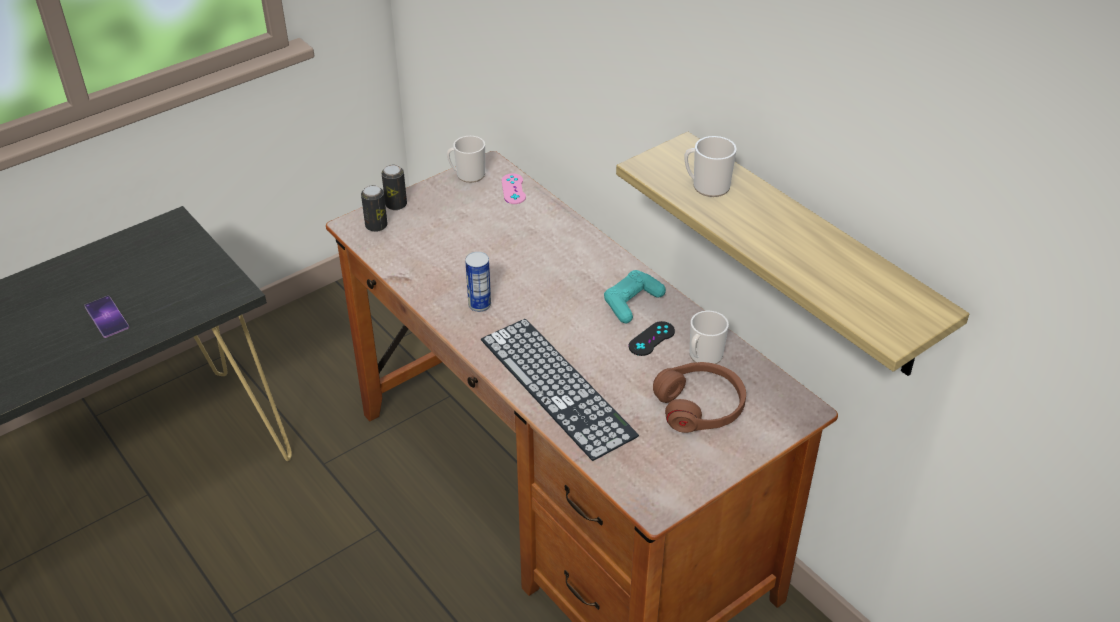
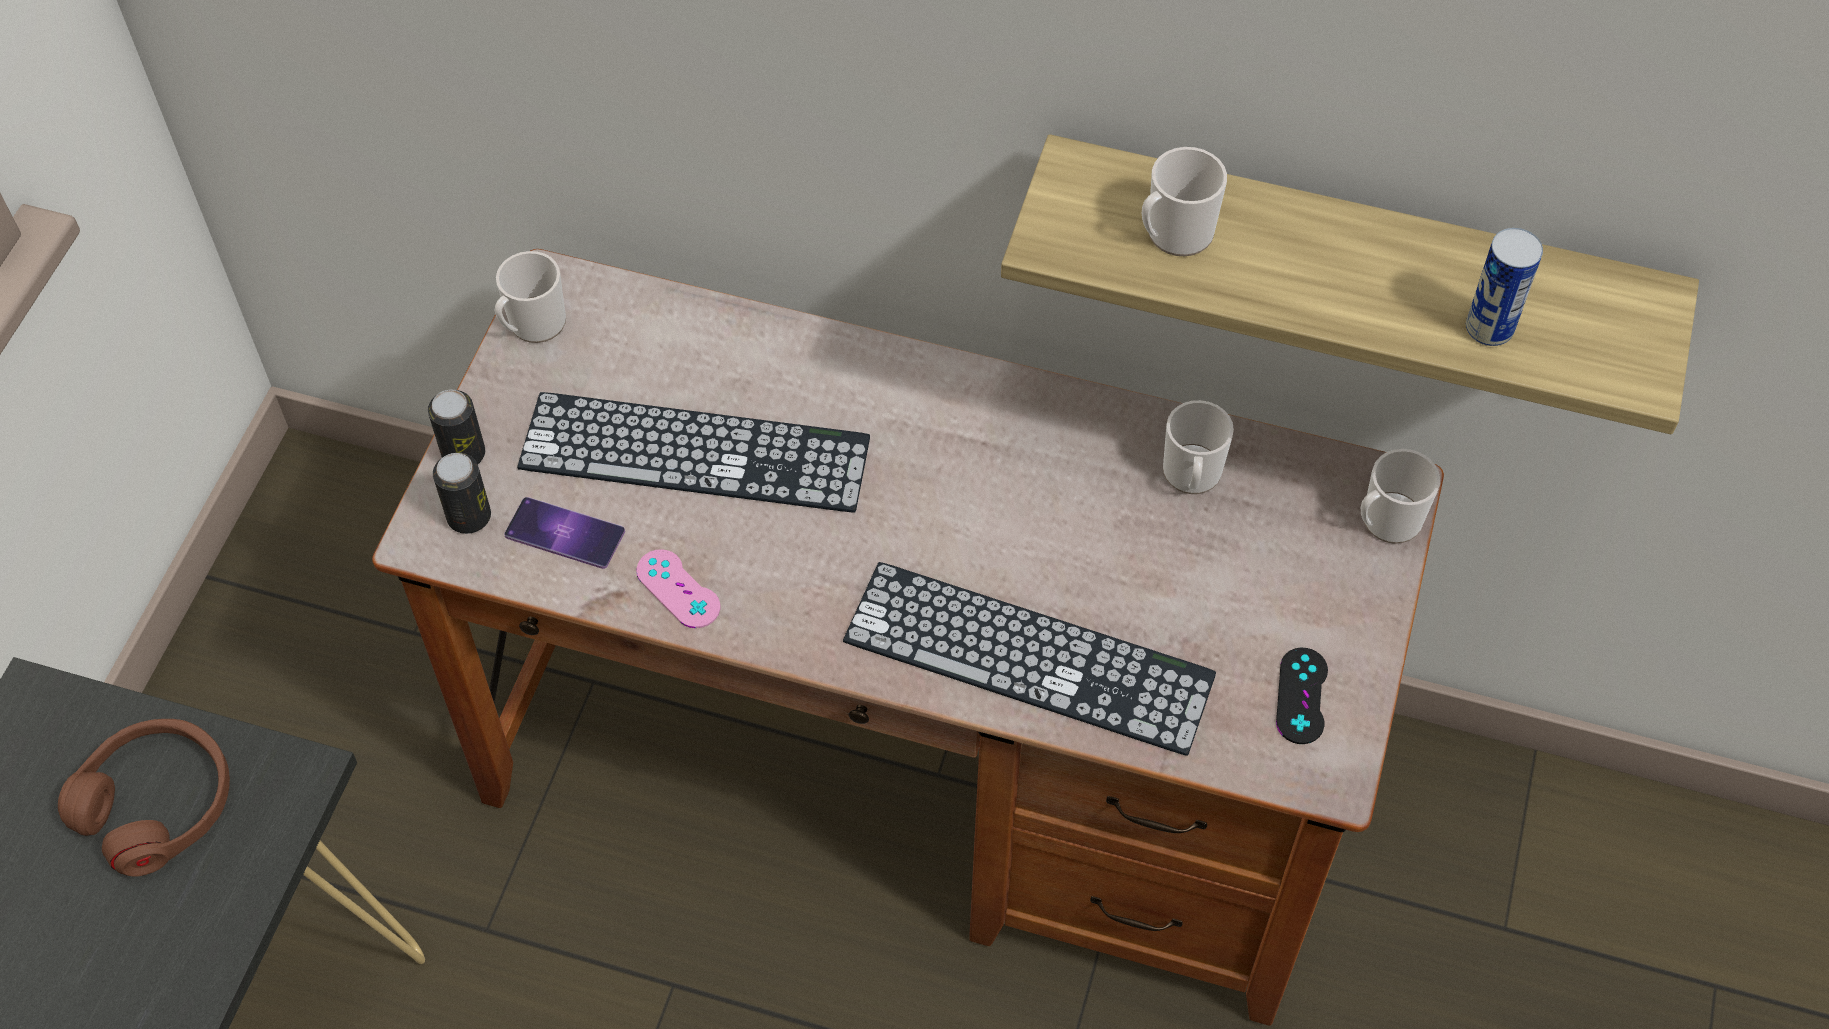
camera: 35 degrees left, 15 degrees up
phone [84,296,129,338] -> phone moved to [504,497,625,569]
can [465,252,491,312] -> can moved to [1466,228,1543,346]
pink game controller [501,174,526,204] -> pink game controller moved to [636,549,720,628]
turquoise game controller [604,270,666,323] -> none
black game controller [628,321,675,356] -> black game controller moved to [1276,648,1328,744]
brown headphones [653,362,746,433] -> brown headphones moved to [58,719,230,877]
none -> keyboard [517,392,870,513]
none -> mug [1361,449,1440,544]

